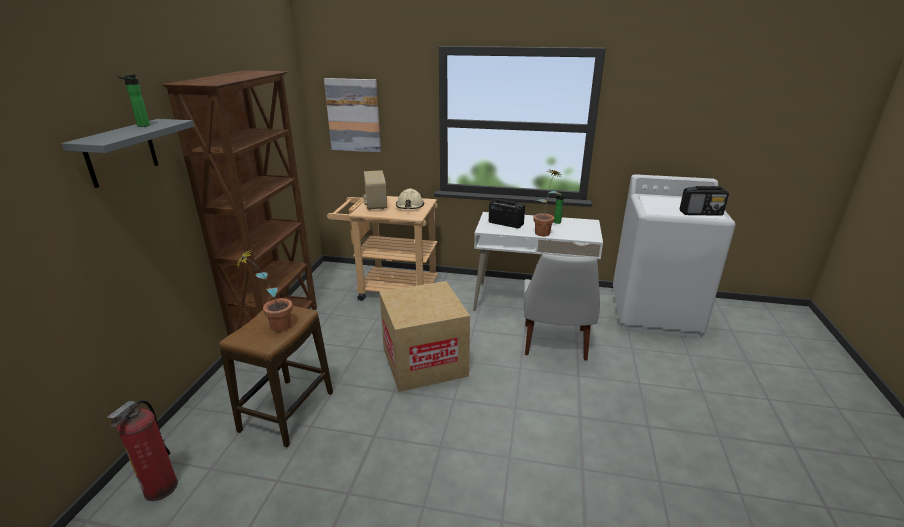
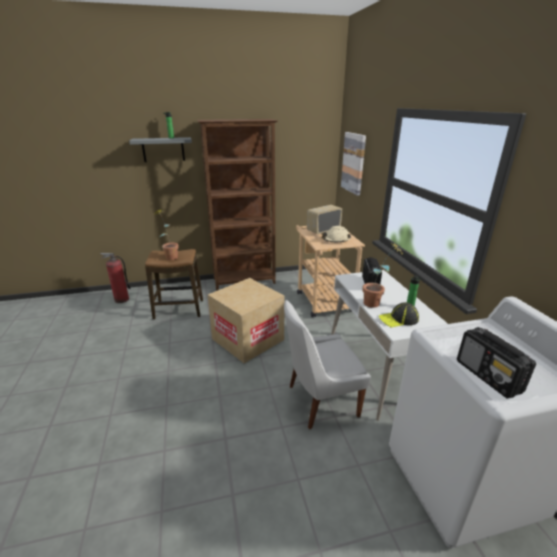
camera: 65 degrees right, 0 degrees up
none -> cap [379,302,419,327]

